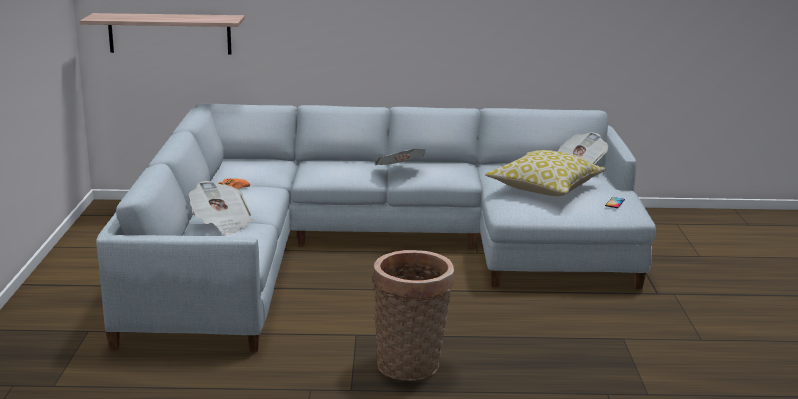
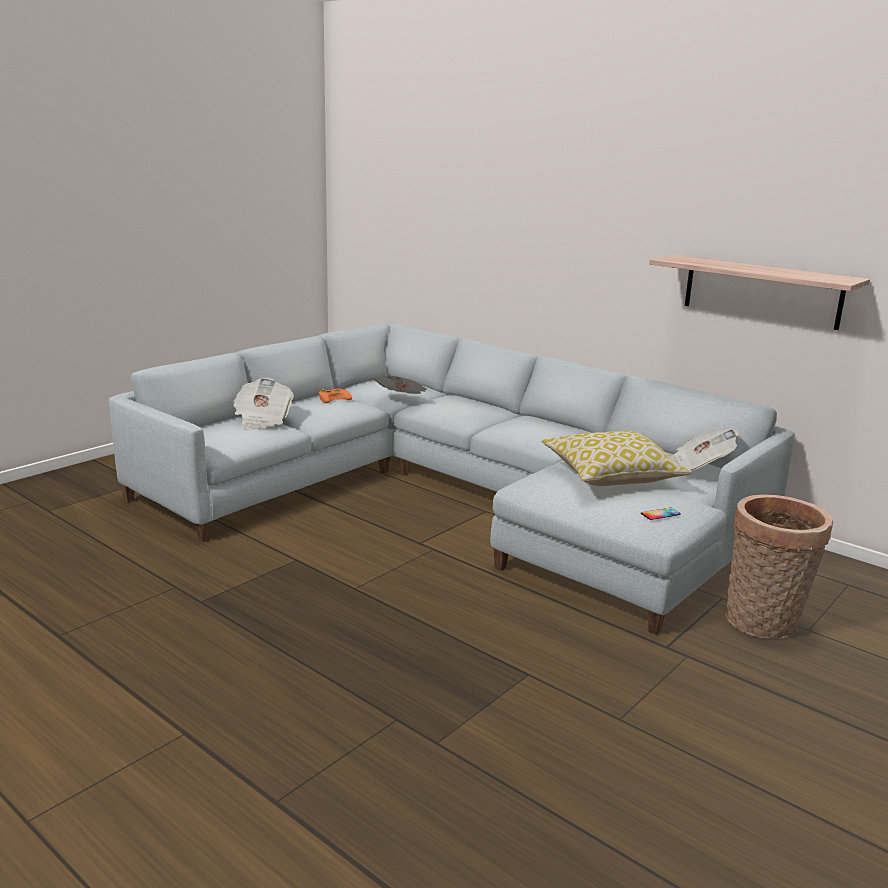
camera: 40 degrees right, 0 degrees up
shelf [80,13,245,54] -> shelf moved to [649,255,870,330]
basket [373,250,454,381] -> basket moved to [725,494,833,639]
newspaper [374,149,426,165] -> newspaper moved to [372,376,427,394]

